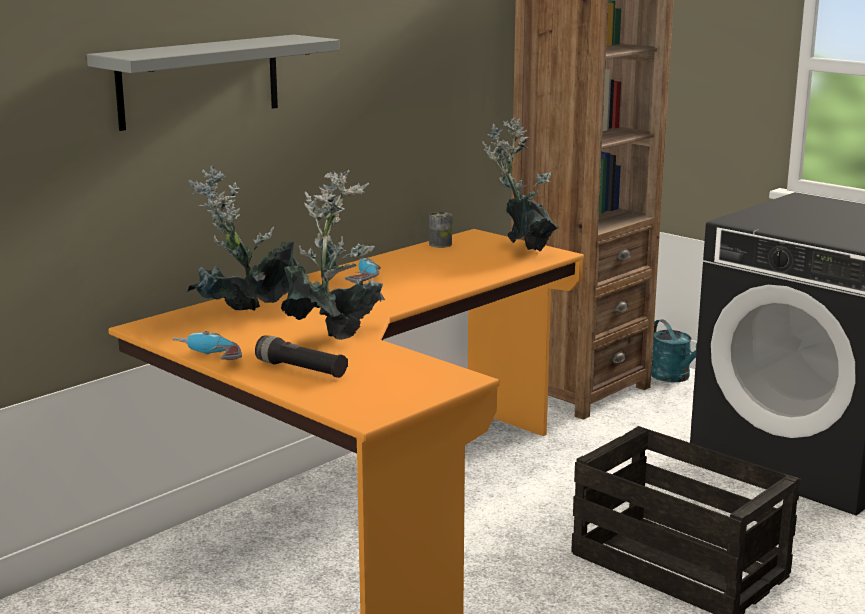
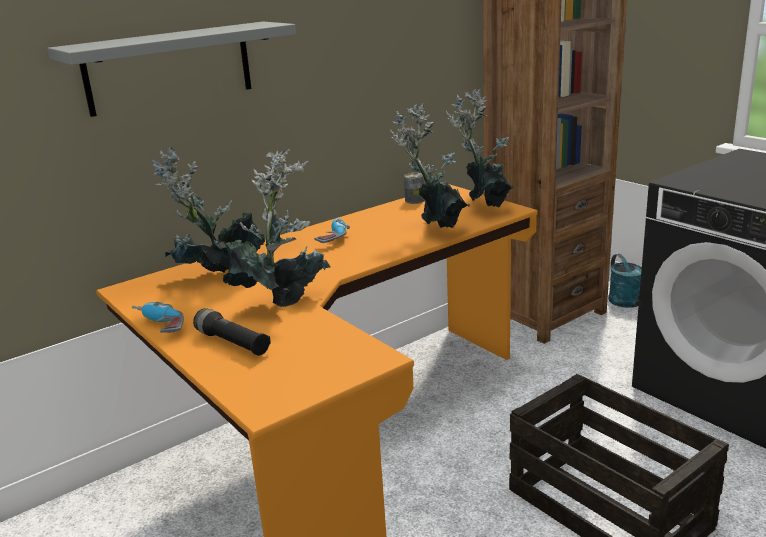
camera: 10 degrees right, 5 degrees up
none -> potted plant [390,103,470,228]

